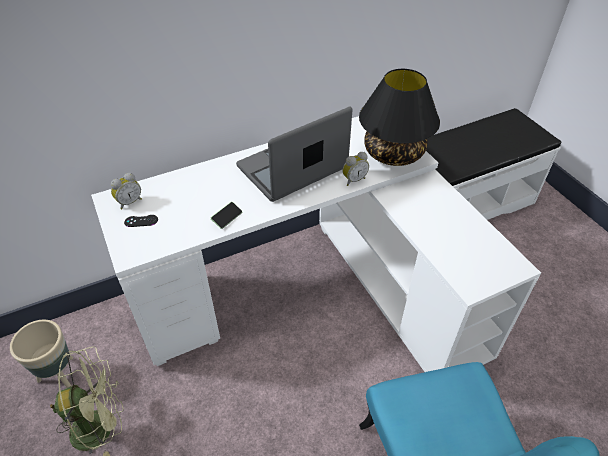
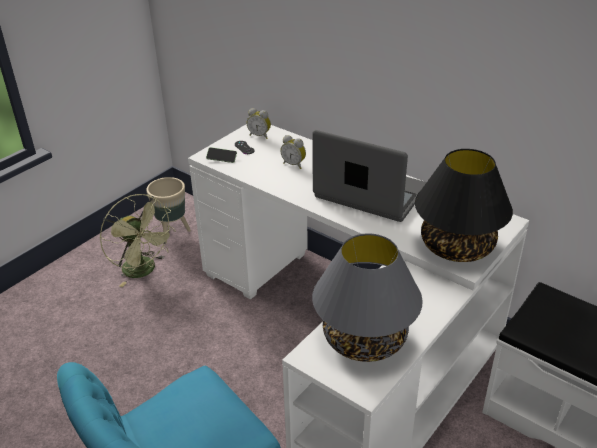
camera: 65 degrees right, 10 degrees down
phone [211,202,242,229] -> phone moved to [206,147,237,163]
alarm clock [343,152,369,186] -> alarm clock moved to [280,135,306,169]
none -> grey table lamp [312,233,423,362]

